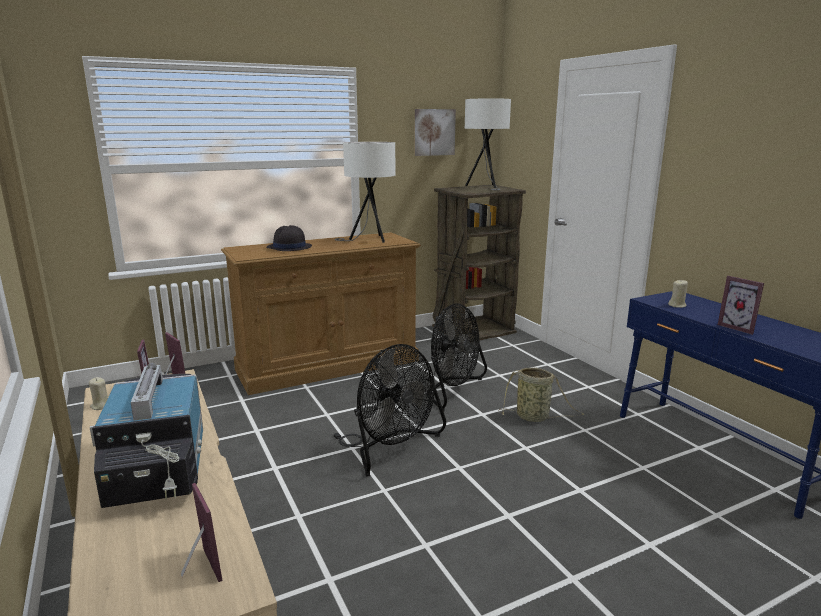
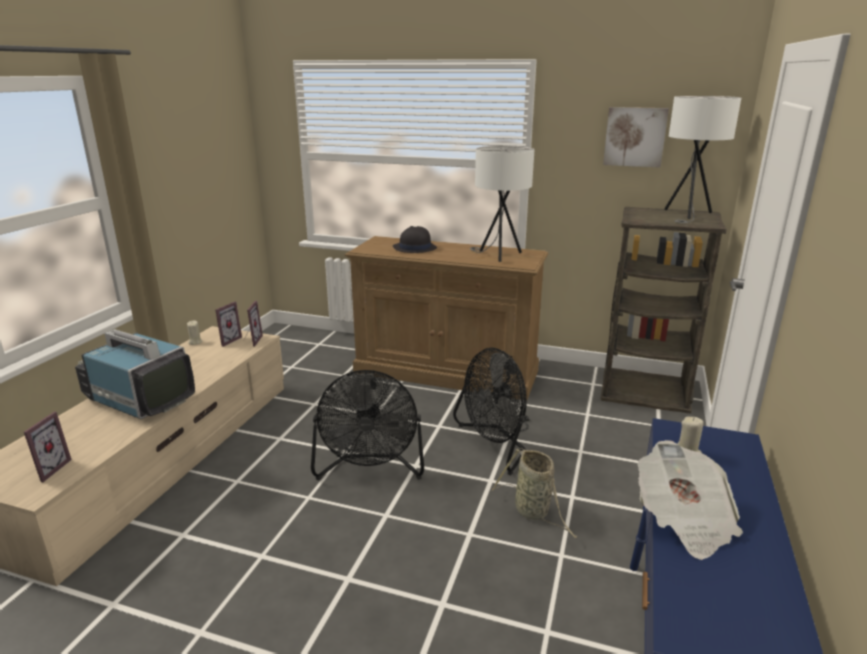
camera: 45 degrees right, 5 degrees up
television [90,363,203,508] -> television turned 90 degrees clockwise [75,329,195,419]
black fan [400,303,487,411] -> black fan turned 75 degrees clockwise [453,348,531,475]
picture frame [718,276,764,335] -> newspaper [637,440,743,560]

